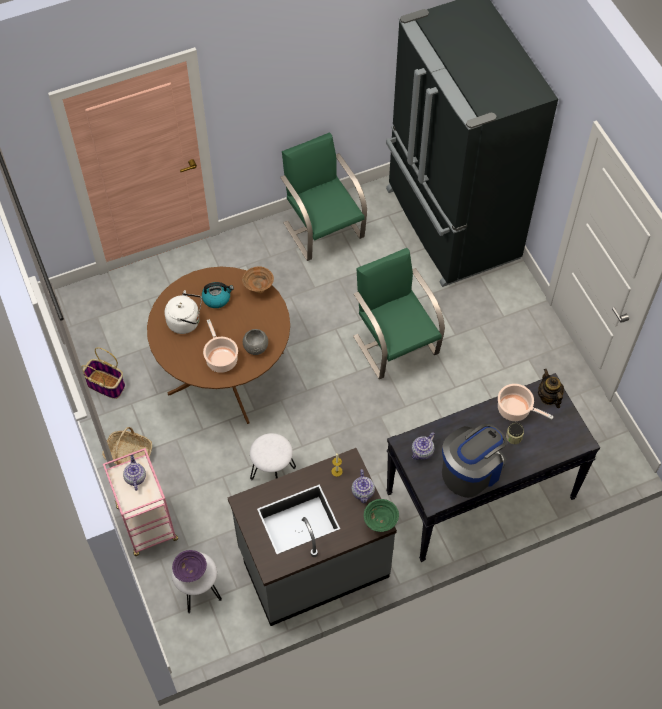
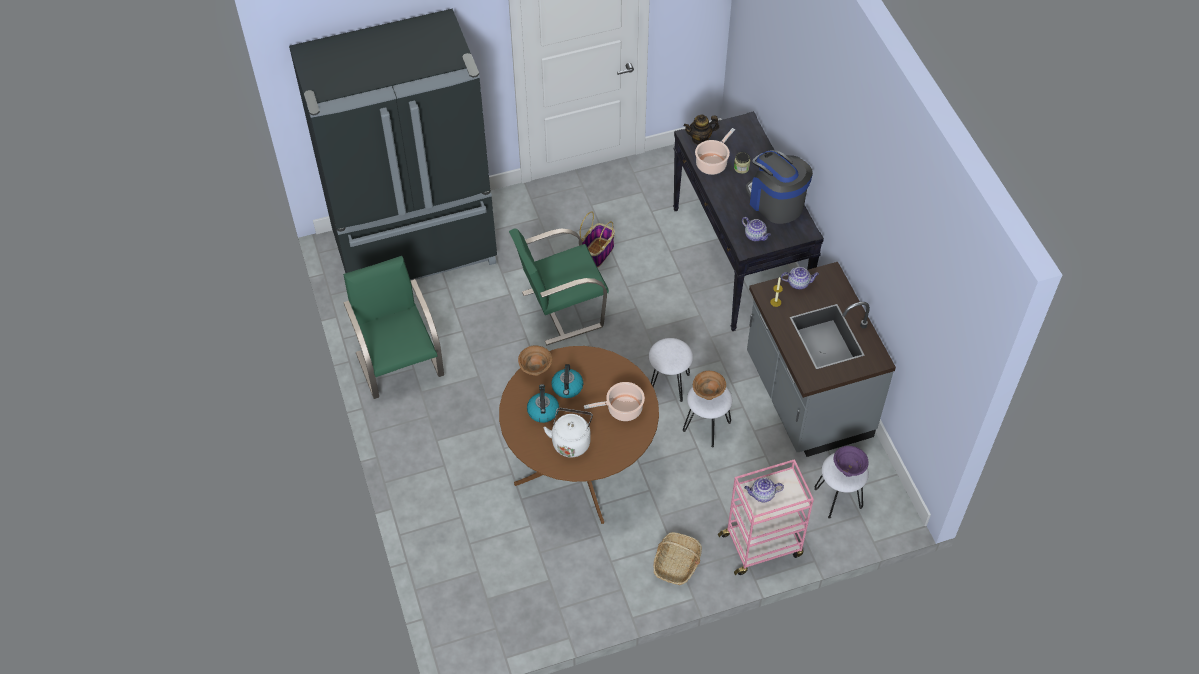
camera: 85 degrees left, 5 degrees down
basket [82,347,125,399] -> basket moved to [580,211,615,268]
grey bowl [243,329,268,355] -> none
green chair [280,132,367,261] -> green chair turned 90 degrees clockwise [343,256,444,399]
green bowl [364,499,399,532] -> none
none -> kettle [551,364,583,398]
none -> white stool [649,338,693,402]
none -> brown bowl [693,371,726,400]

